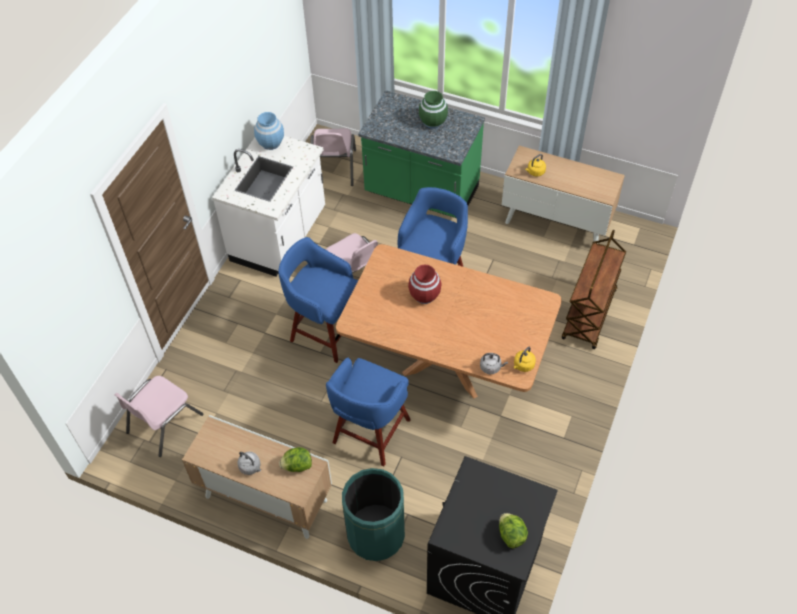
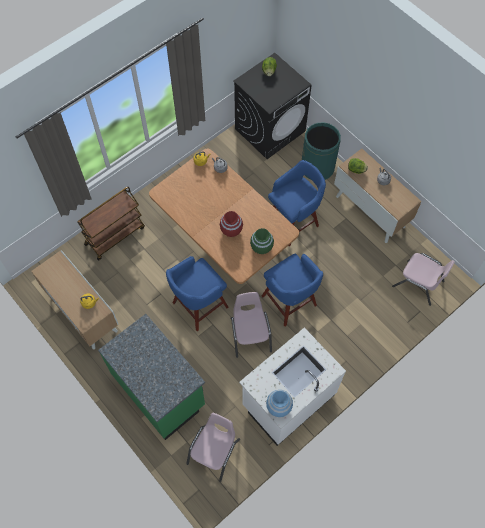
camera: 155 degrees left, 10 degrees up
pink chair [114,376,204,457] -> pink chair turned 60 degrees clockwise [392,253,455,306]
green vase [419,91,448,128] -> green vase moved to [250,228,274,254]

